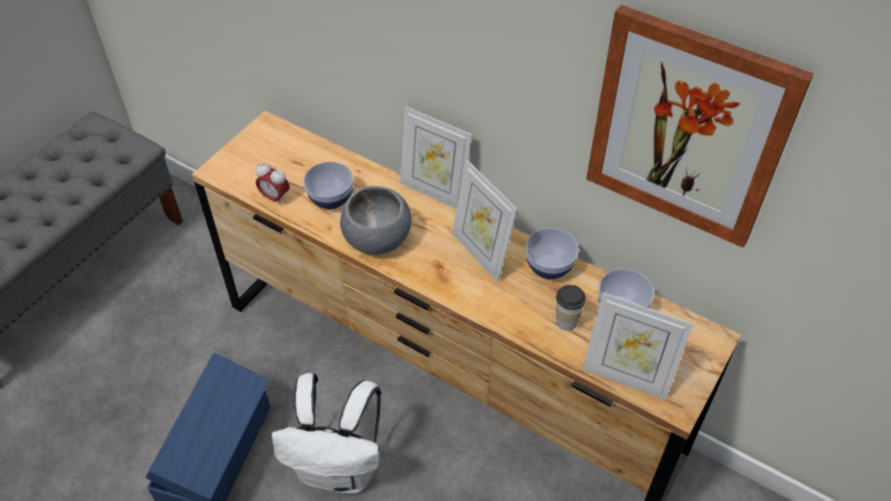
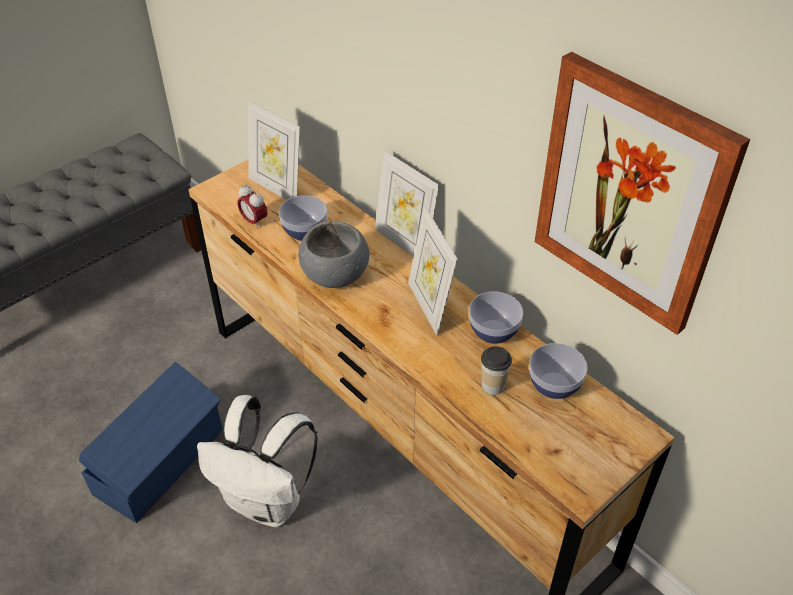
camera: 15 degrees right, 5 degrees down
picture frame [583,292,693,400] -> picture frame moved to [248,101,300,200]

